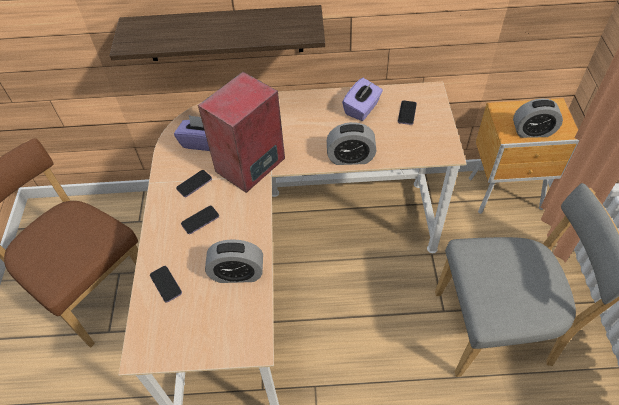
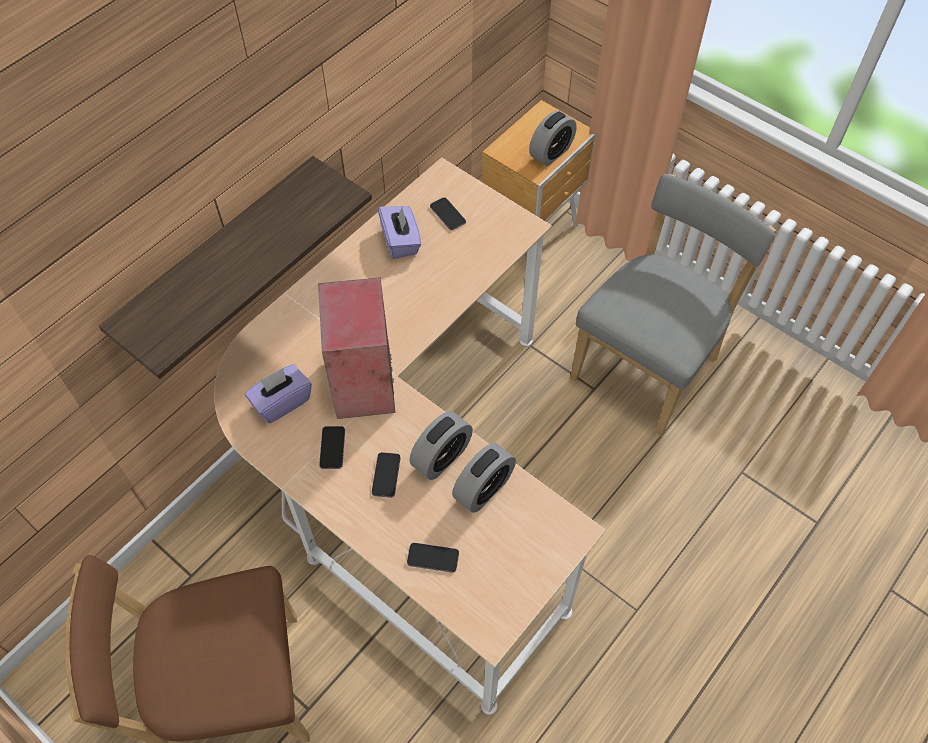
camera: 50 degrees left, 5 degrees up
alarm clock [327,122,377,165] -> alarm clock moved to [410,411,473,480]

